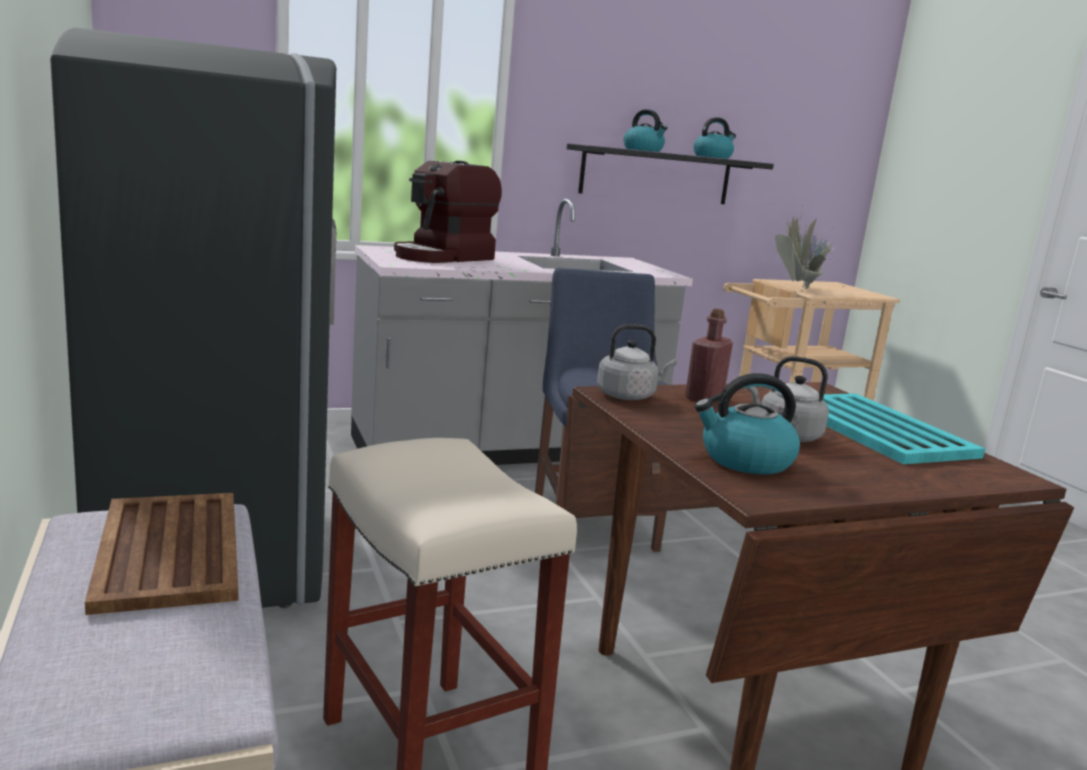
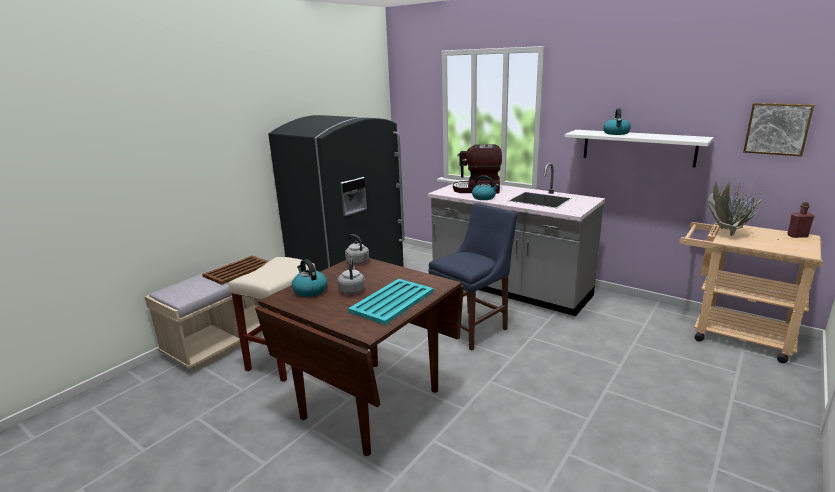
camera: 60 degrees right, 5 degrees up
black shelf [567,143,774,204] -> white shelf [564,130,714,167]
red bottle [685,309,733,402] -> red bottle moved to [787,202,814,238]
kettle [693,117,736,159] -> kettle moved to [472,175,499,200]
none -> picture [743,103,815,156]

